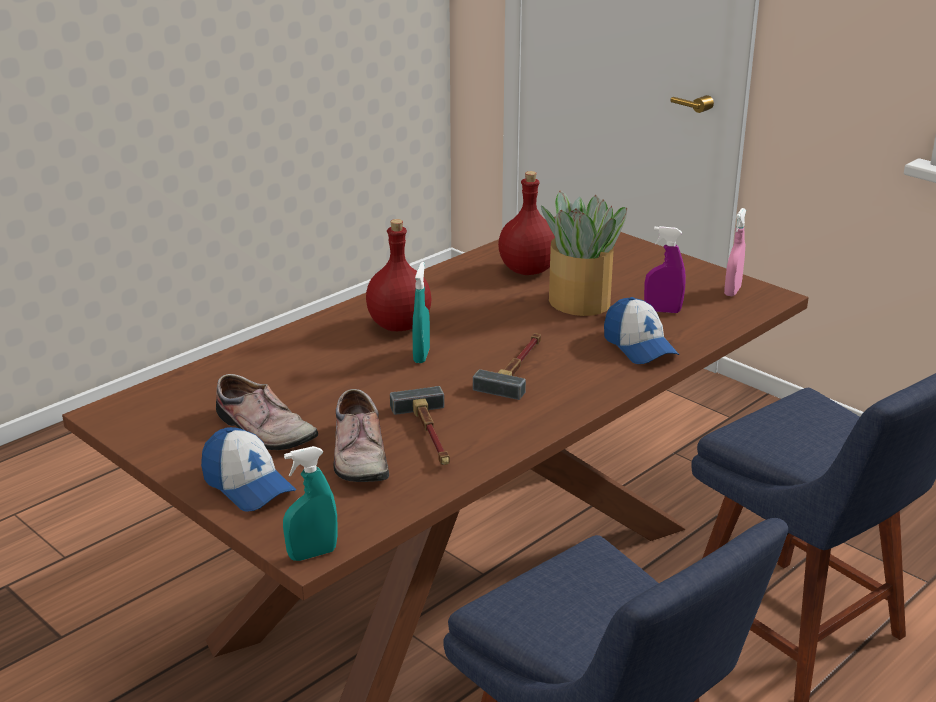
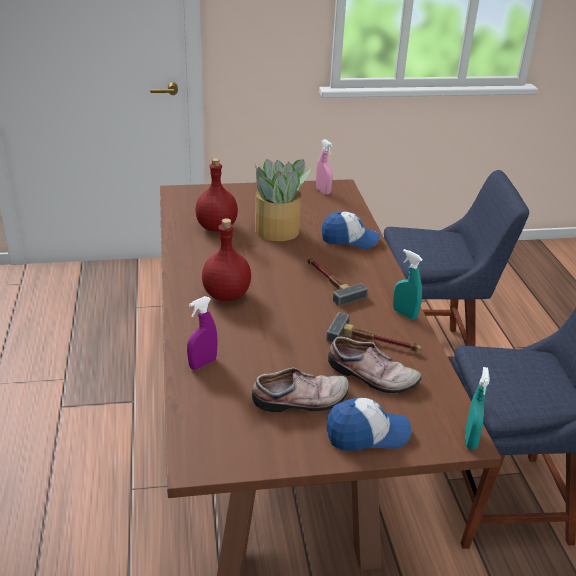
camera: 55 degrees left, 5 degrees up
turquoise spray bottle [412,262,430,363] -> turquoise spray bottle moved to [393,249,423,320]
purple spray bottle [644,226,686,313] -> purple spray bottle moved to [187,296,218,370]

